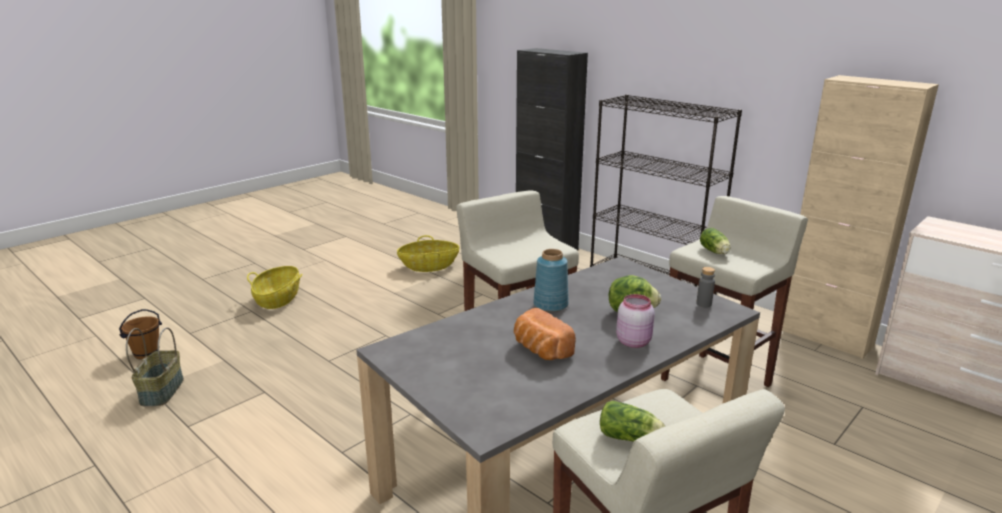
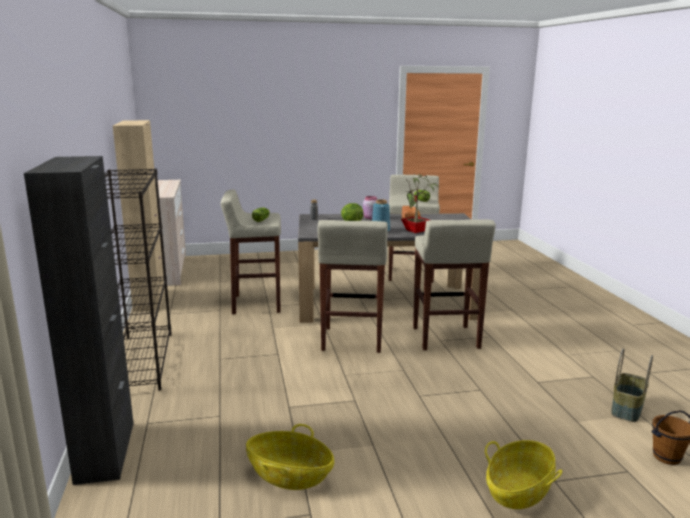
camera: 145 degrees left, 5 degrees down
none -> potted plant [401,173,440,233]
none -> beige stool [413,219,496,350]

